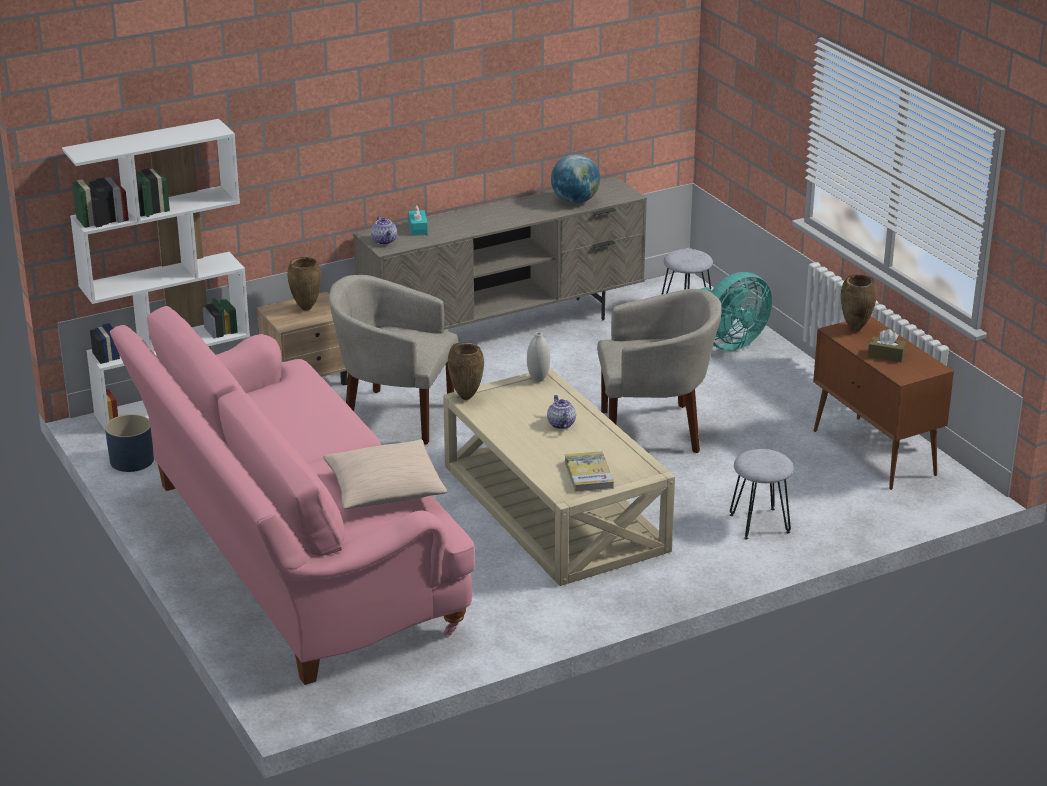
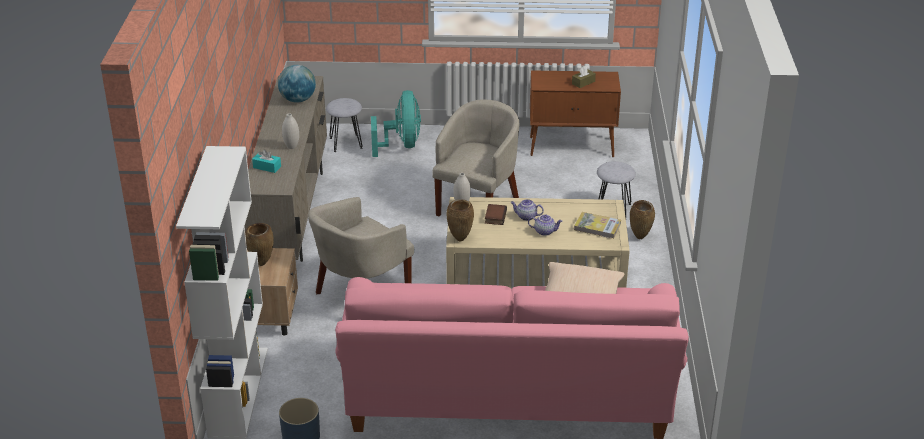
camera: 60 degrees left, 5 degrees up
teapot [371,216,397,245] -> teapot moved to [528,215,563,236]
brown vase [841,274,877,331] -> brown vase moved to [630,200,655,239]
none -> white vase [282,113,299,149]
none -> book [485,204,507,225]

